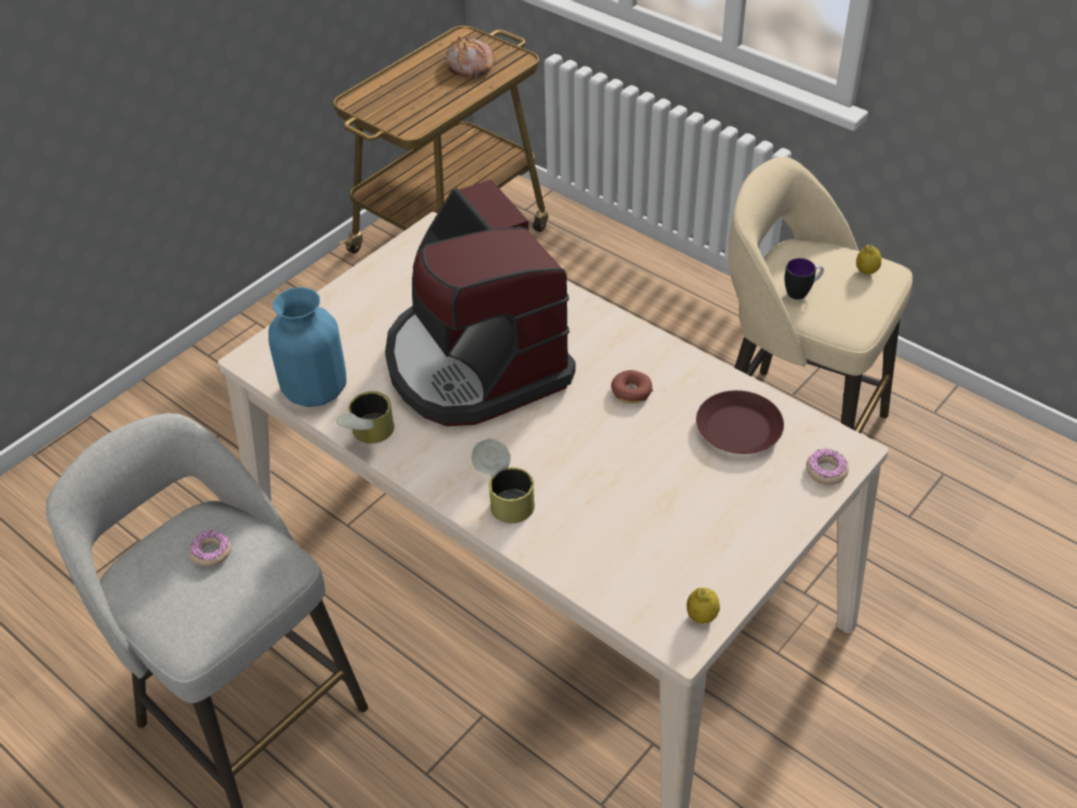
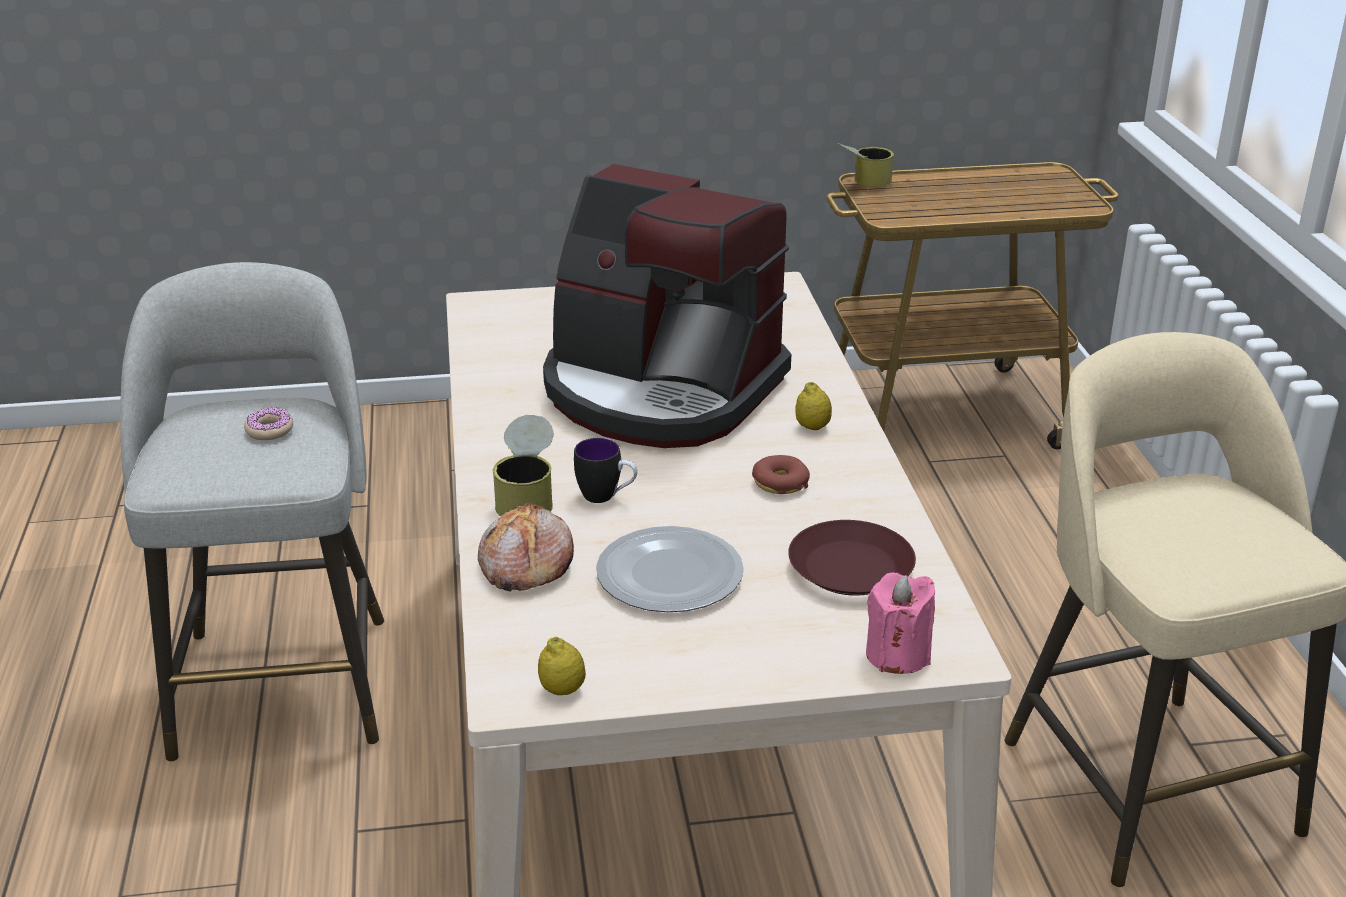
camera: 40 degrees right, 15 degrees down
blue vase [268,287,346,407] -> none
can [336,391,394,444] -> can moved to [837,143,894,187]
coffee machine [385,179,576,426] -> coffee machine turned 75 degrees counterclockwise [543,164,791,448]
bread [446,37,495,77] -> bread moved to [478,501,574,592]
mug [785,258,824,300] -> mug moved to [574,438,637,503]
donut [806,448,849,485] -> pink candle [866,573,935,674]
lemon [856,245,882,274] -> lemon moved to [795,382,832,430]
none -> plate [596,526,744,612]

